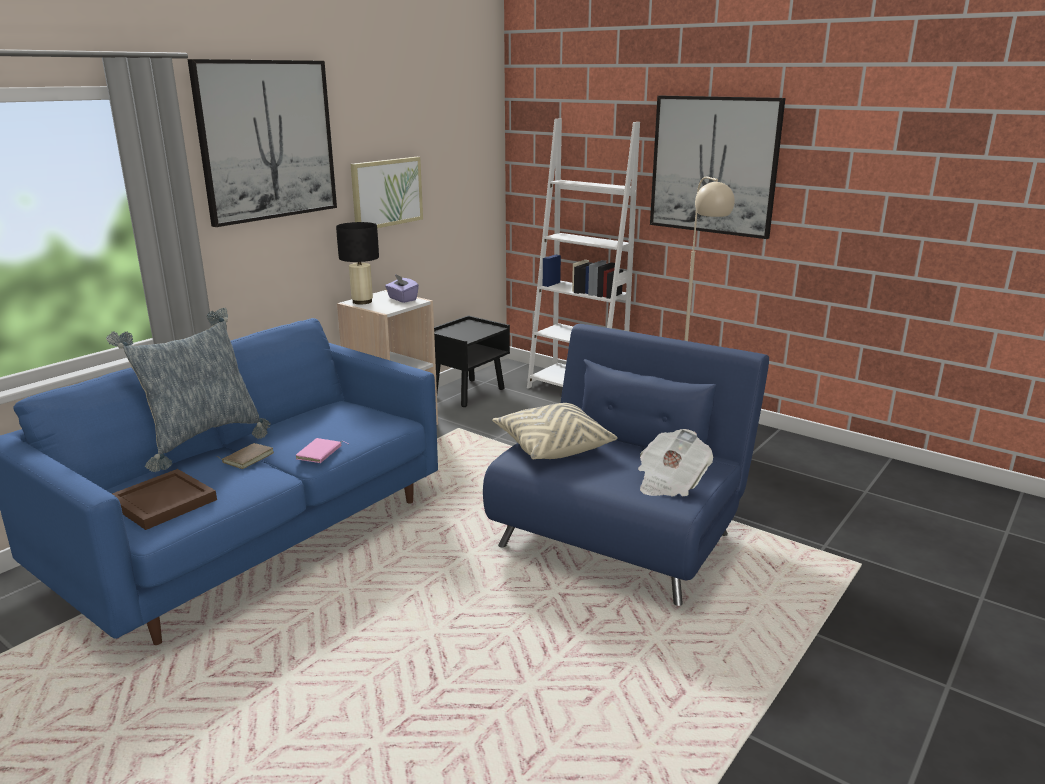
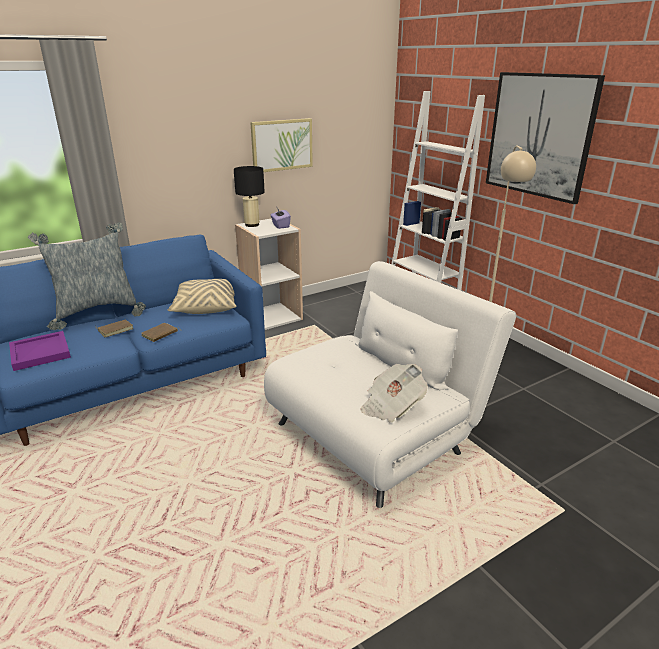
camera: 20 degrees right, 5 degrees up
brown tray [112,469,217,530] -> purple tray [9,331,71,371]
picture [187,59,337,227] -> none
pink book [296,438,348,463] -> brown book [141,323,181,342]
black nightstand [434,315,510,407] -> none
blue armchair [483,324,769,606] -> white armchair [264,261,516,508]
beige pillow [492,403,617,459] -> beige pillow moved to [168,279,236,314]

